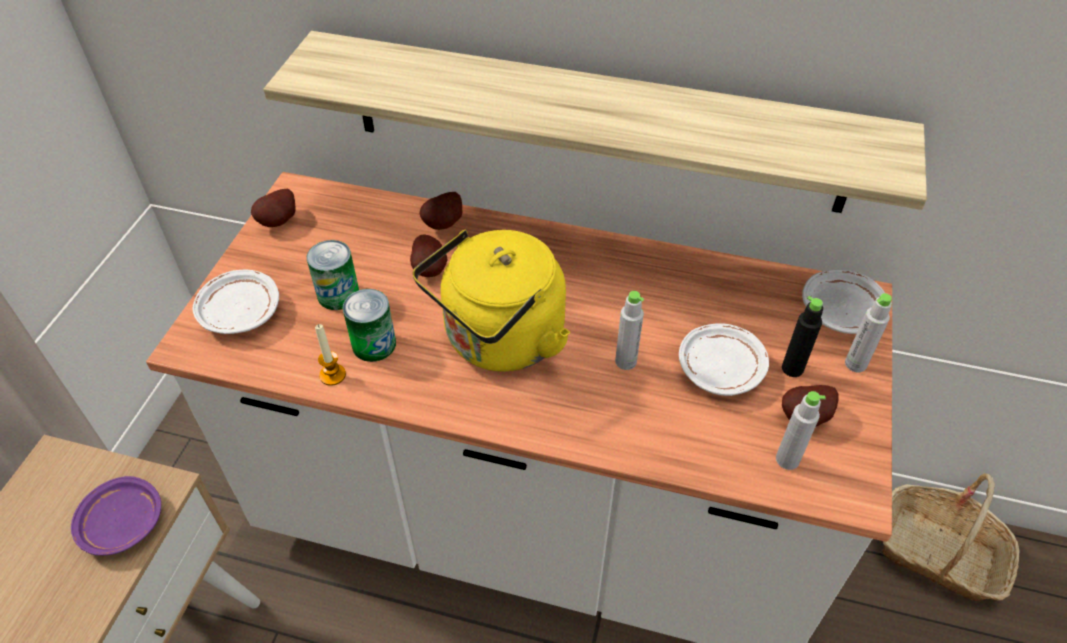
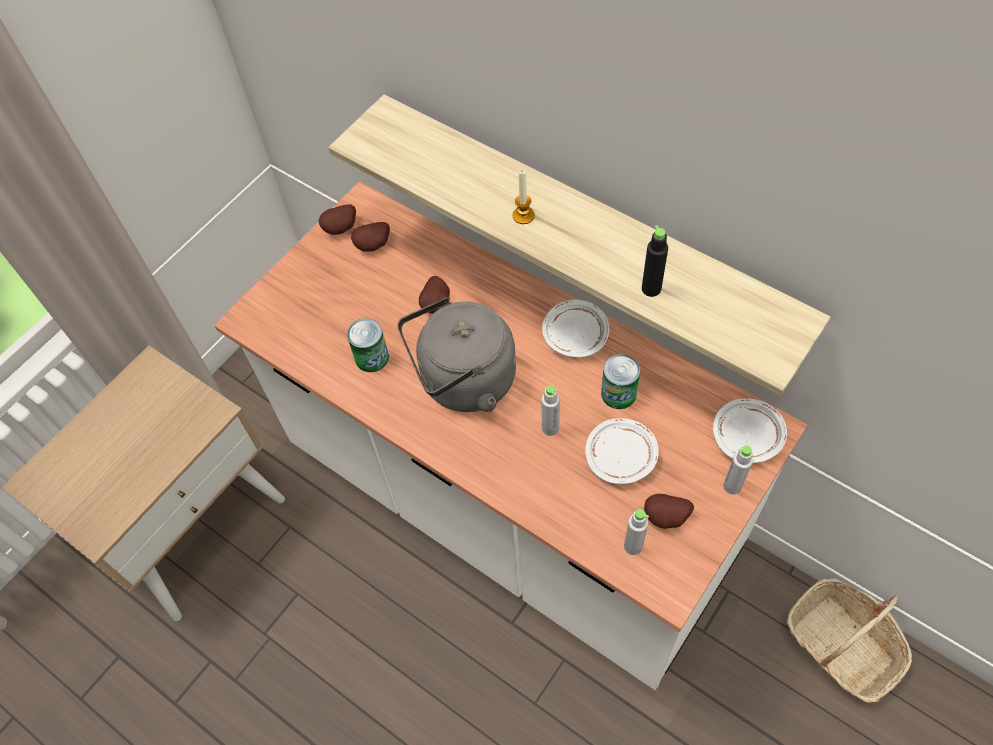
camera: 25 degrees right, 10 degrees up
purple plate [71,476,161,556] -> none
white plate [192,270,279,334] -> white plate moved to [542,300,609,358]
can [307,240,359,310] -> can moved to [601,354,640,409]
candle [315,324,346,386] -> candle moved to [513,170,535,224]
yellow kettle [413,230,570,372] -> grey kettle [398,297,516,412]
potato [419,192,462,230] -> potato moved to [351,222,390,252]
black bottle [782,296,823,377] -> black bottle moved to [642,225,668,297]

